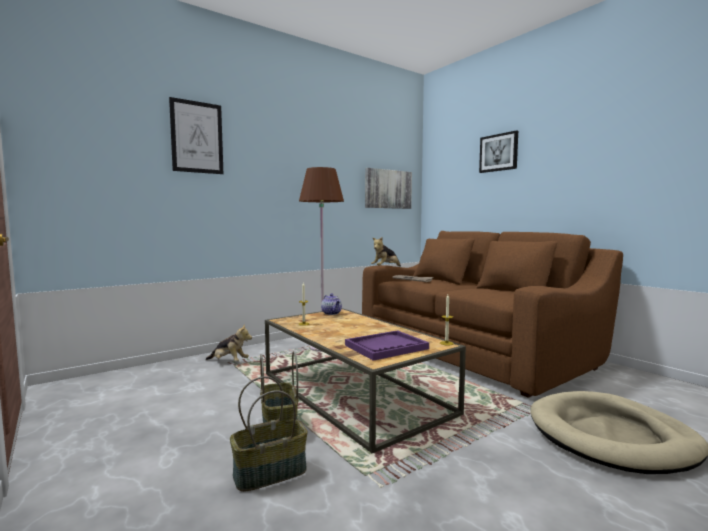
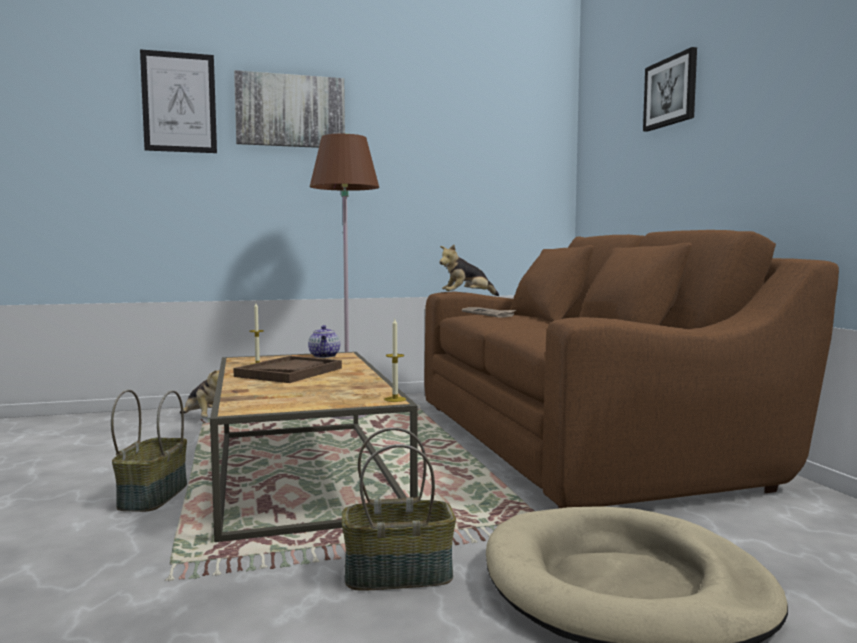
camera: 20 degrees right, 0 degrees up
basket [230,376,308,492] -> basket moved to [342,427,456,591]
purple tray [345,330,429,361] -> none
picture [365,168,412,209] -> picture moved to [234,70,345,148]
none -> brown tray [233,356,342,383]

